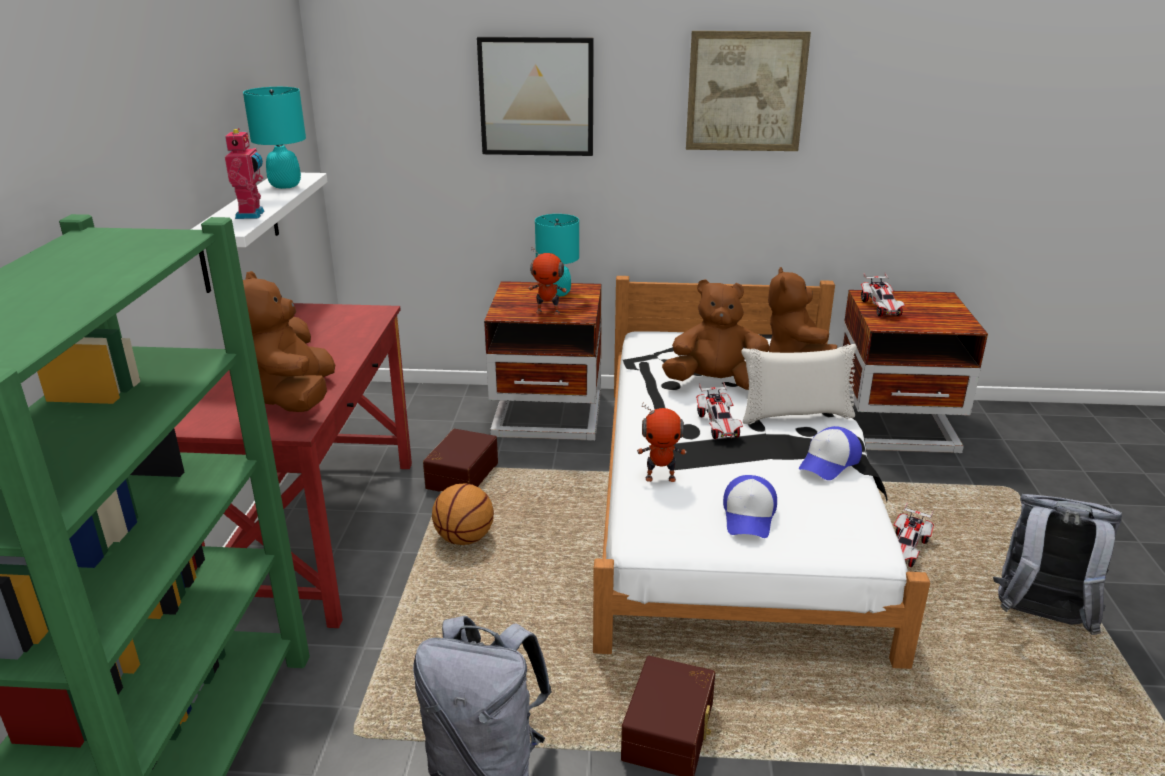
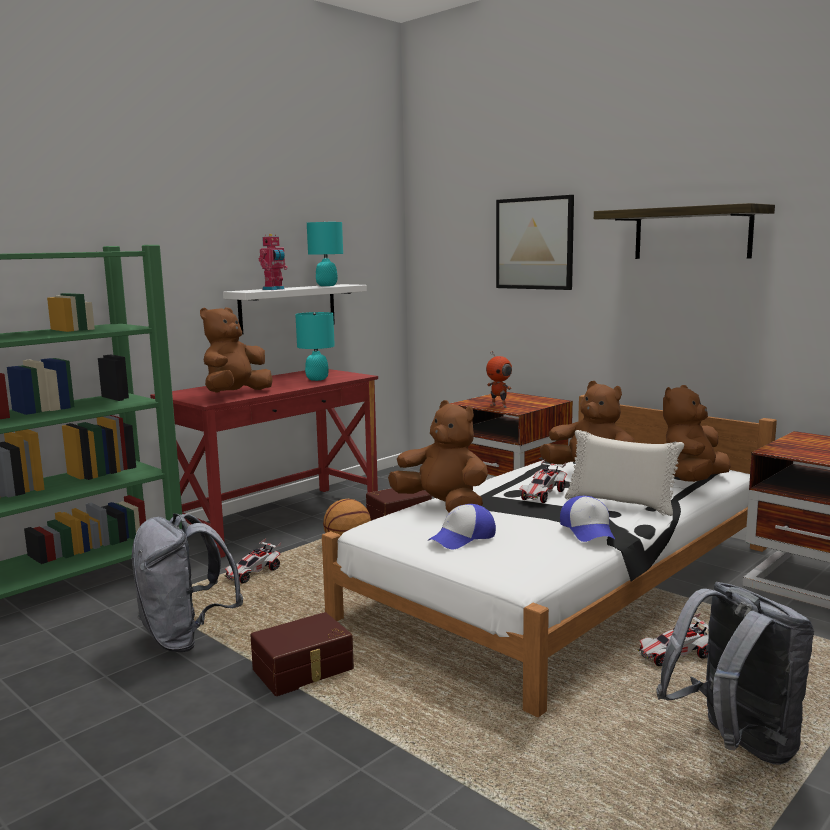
camera: 40 degrees right, 15 degrees down
turquoise table lamp [535,214,579,296] -> turquoise table lamp moved to [295,312,335,381]
toy robot [637,402,686,482] -> brown plush toy [388,400,488,512]
picture [686,31,811,151] -> shelf [594,203,775,259]
cap [799,426,862,480] -> cap turned 90 degrees counterclockwise [560,496,615,542]
toy car [861,273,905,317] -> toy car moved to [225,538,281,583]

